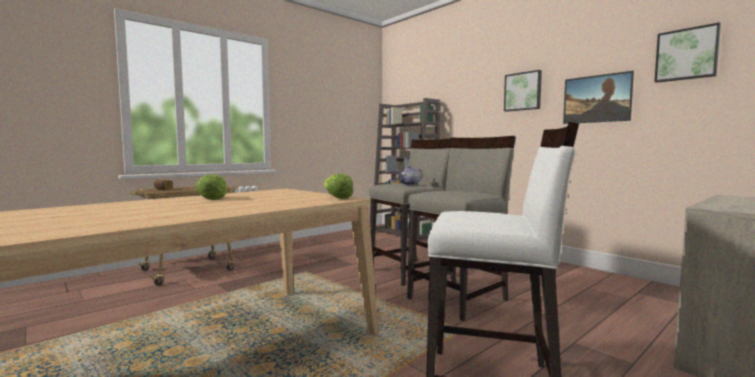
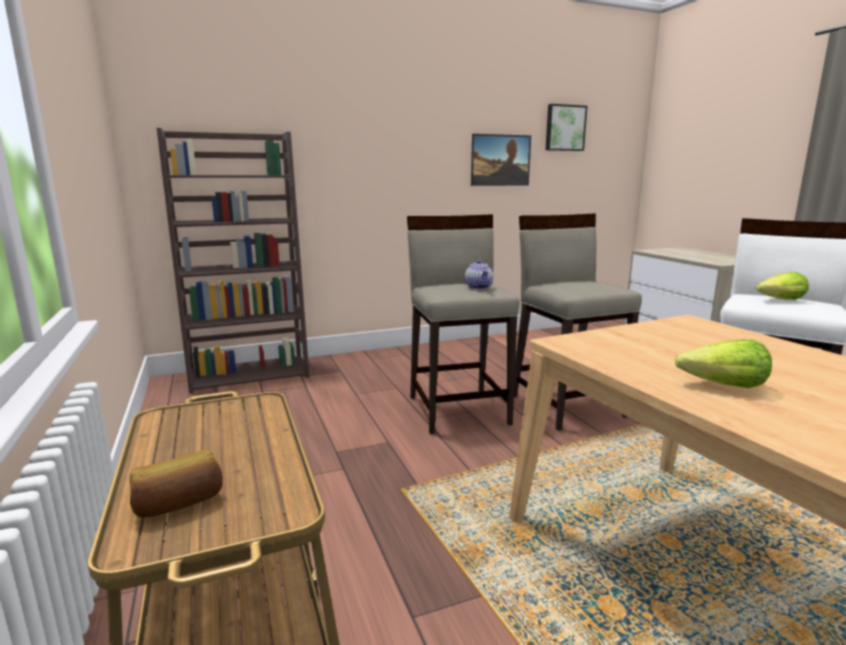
camera: 70 degrees left, 10 degrees up
lettuce [324,173,354,199] -> lettuce moved to [756,272,809,300]
picture [504,70,542,111] -> none

